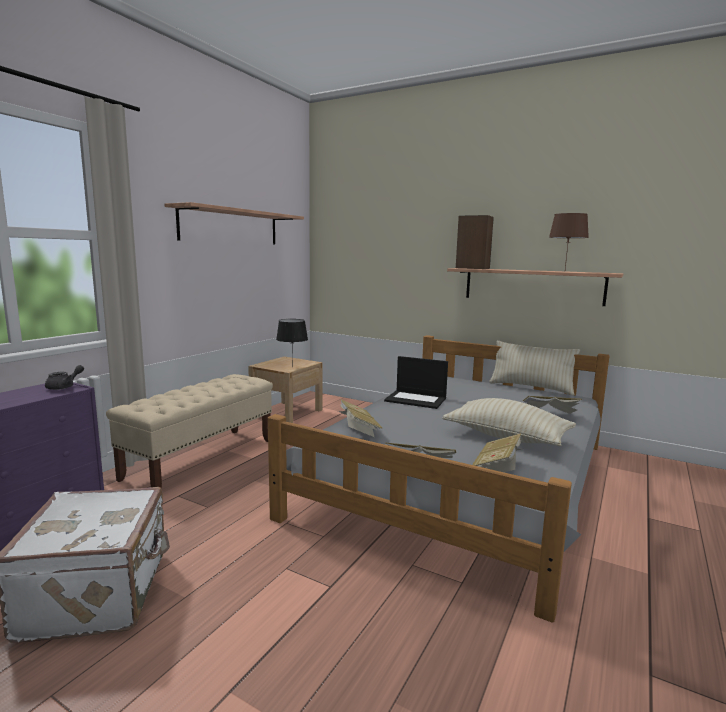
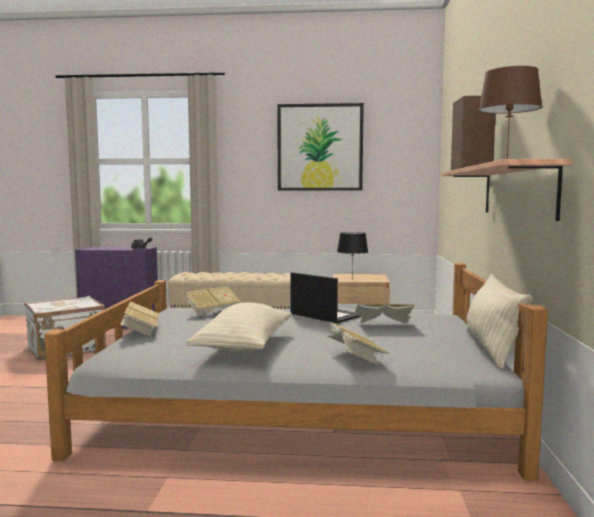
camera: 65 degrees right, 5 degrees down
shelf [164,202,304,245] -> picture [277,103,364,190]
laptop [384,356,448,409] -> laptop turned 135 degrees clockwise [290,272,361,323]
book [472,433,522,472] -> book moved to [355,304,415,323]

